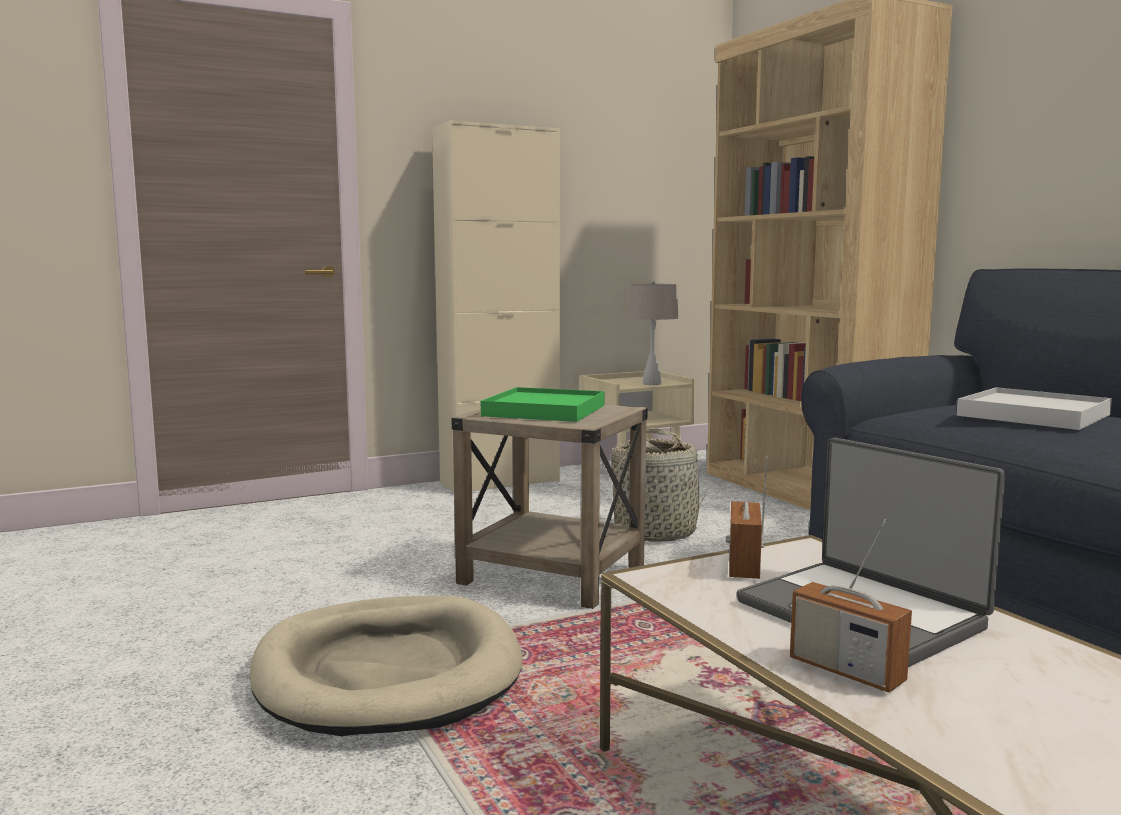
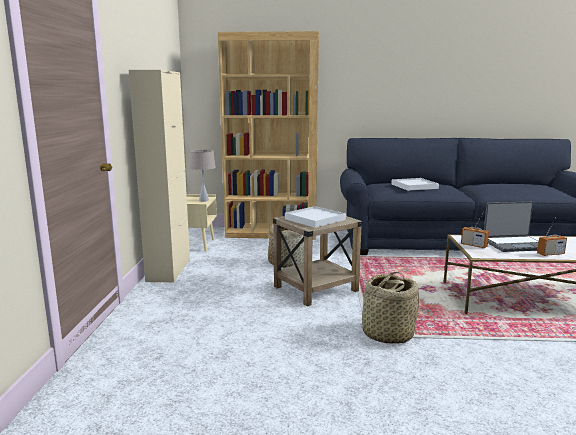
camera: 60 degrees left, 5 degrees up
beige dog bed [250,595,522,736] -> basket [361,272,419,343]
green tray [481,387,604,422] -> white tray [285,206,346,228]

